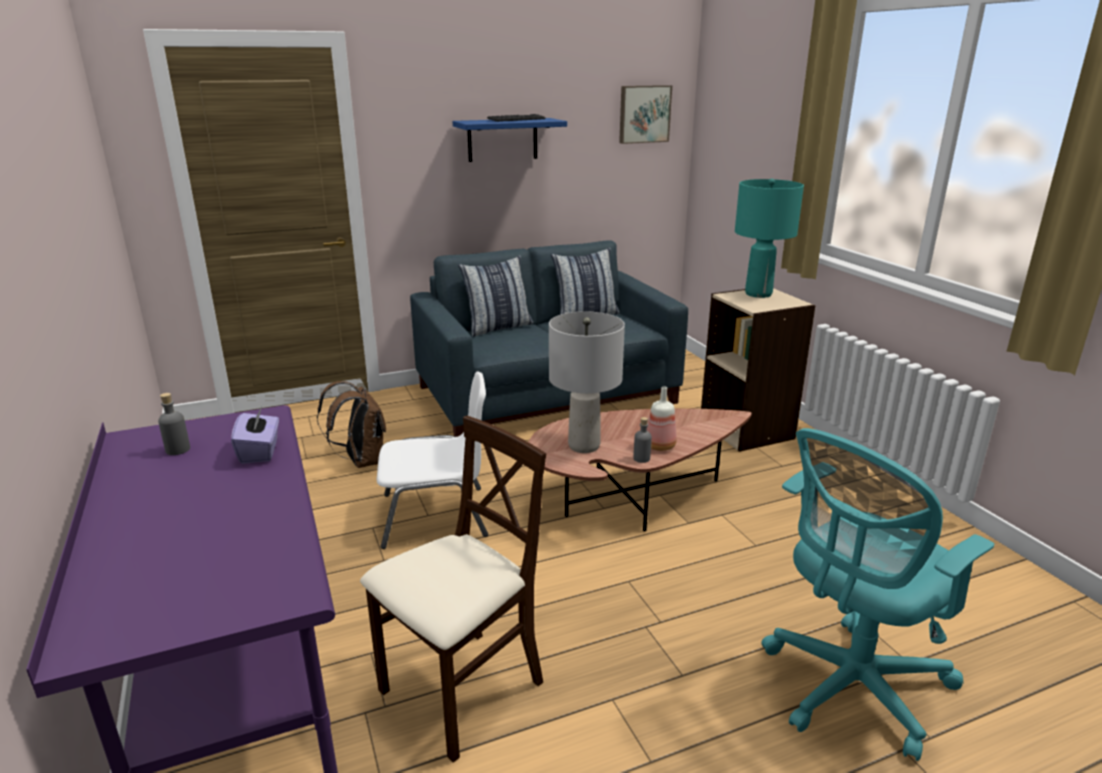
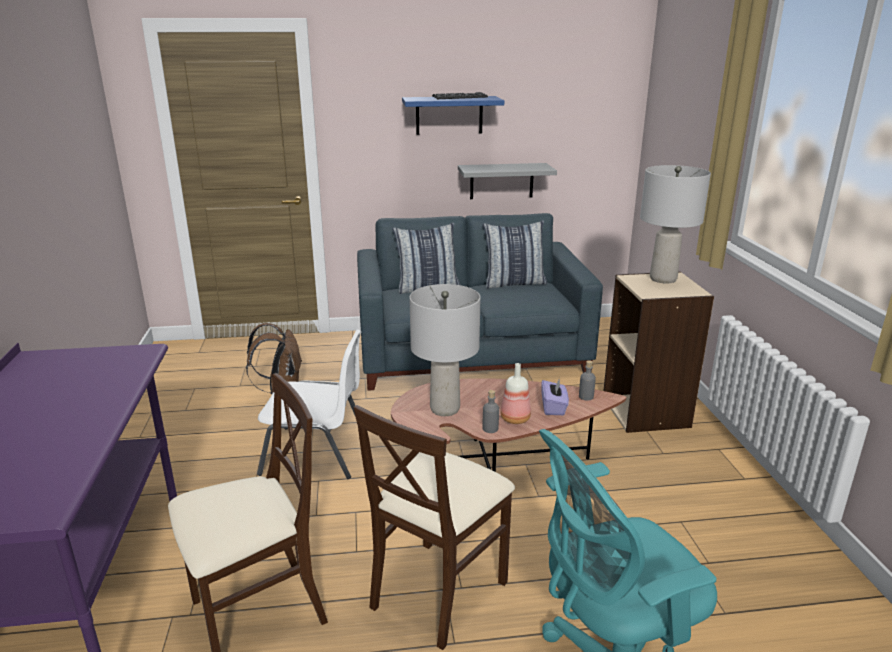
camera: 15 degrees right, 0 degrees up
grey bottle [158,393,190,455] -> grey bottle moved to [579,360,596,401]
purple tissue box [231,407,279,464] -> purple tissue box moved to [541,378,569,415]
picture [619,85,672,144] -> none
turquoise table lamp [735,179,804,298] -> grey table lamp [640,165,711,283]
none -> beige chair [354,405,515,650]
none -> grey shelf [458,163,557,199]

